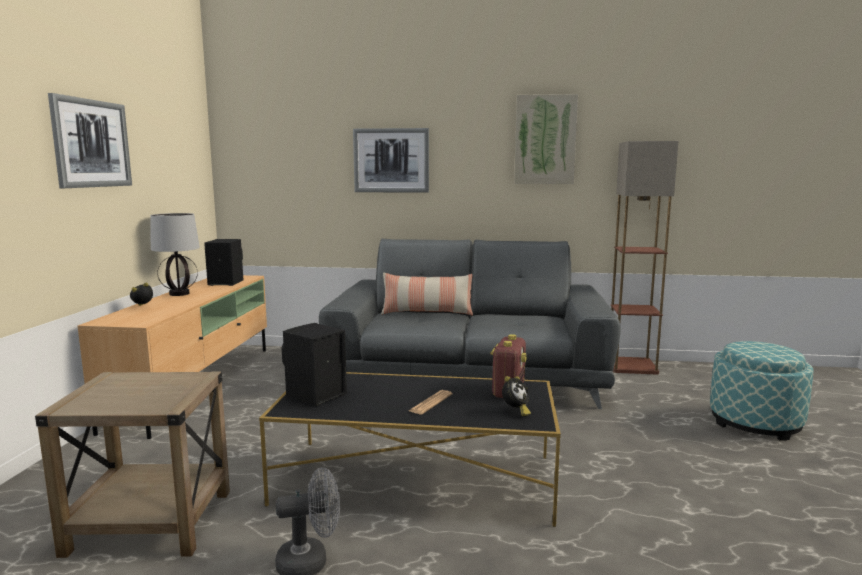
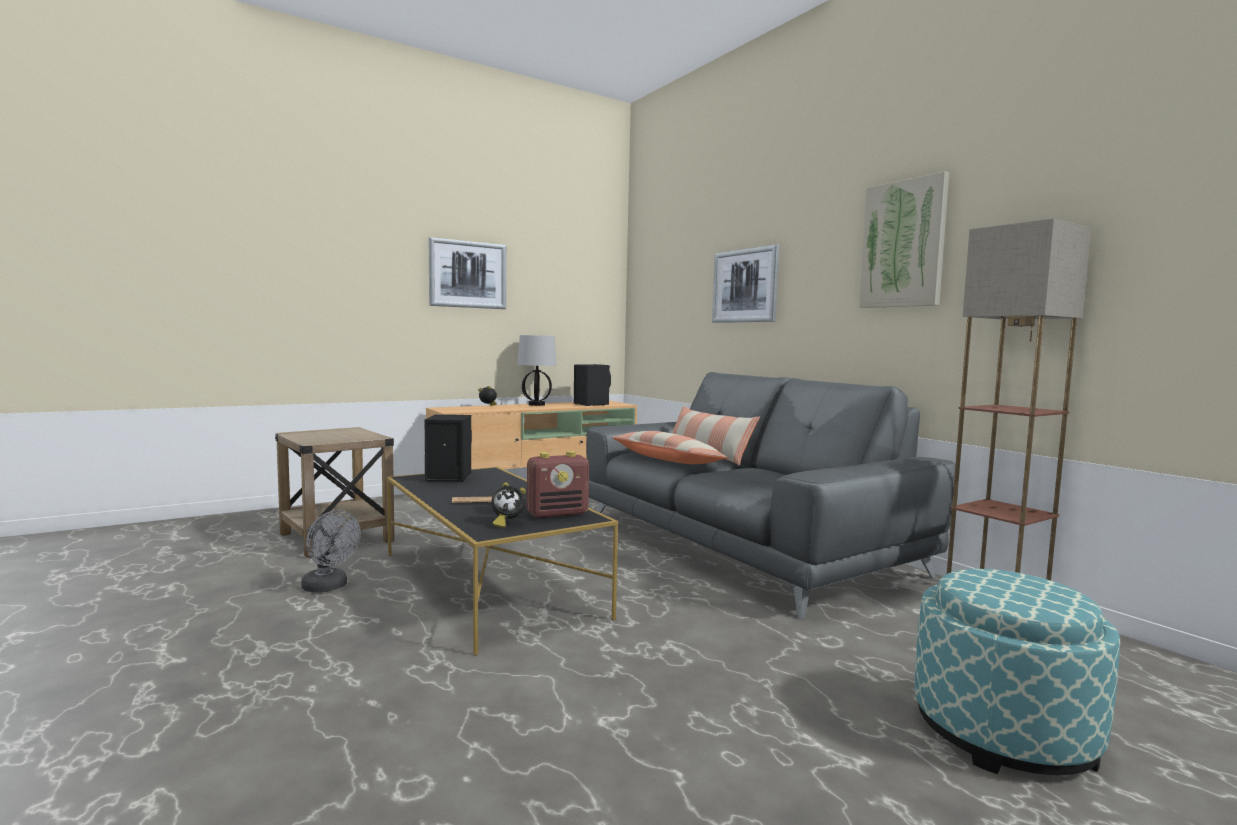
camera: 50 degrees right, 5 degrees down
none -> pillow [612,431,728,464]

